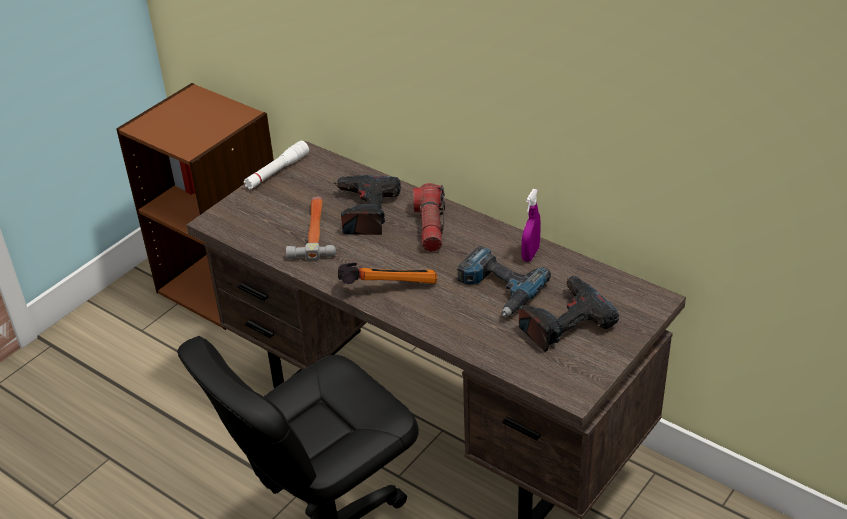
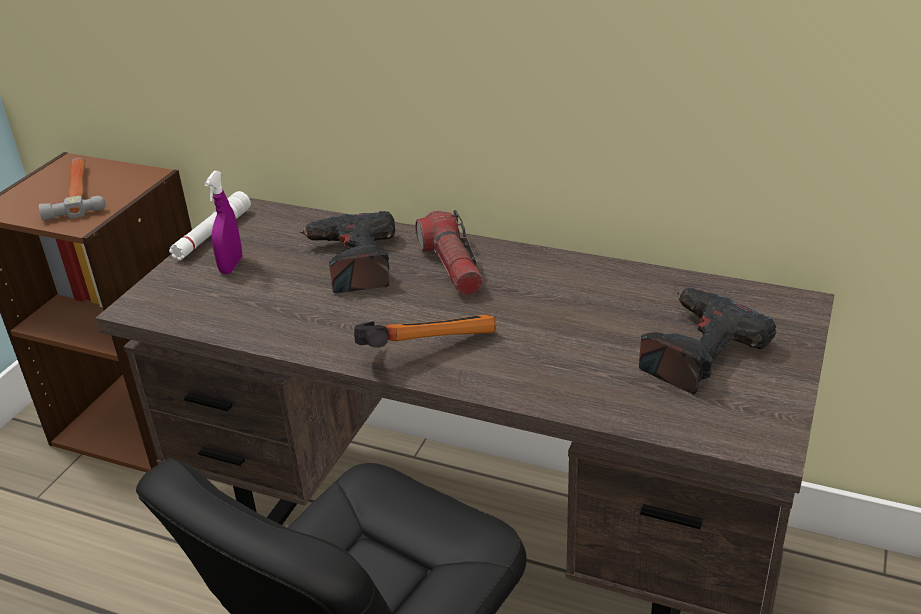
camera: 15 degrees left, 5 degrees down
hammer [286,197,336,260] -> hammer moved to [39,157,105,221]
power drill [457,246,551,317] -> none
purple spray bottle [521,189,541,262] -> purple spray bottle moved to [204,171,242,274]

